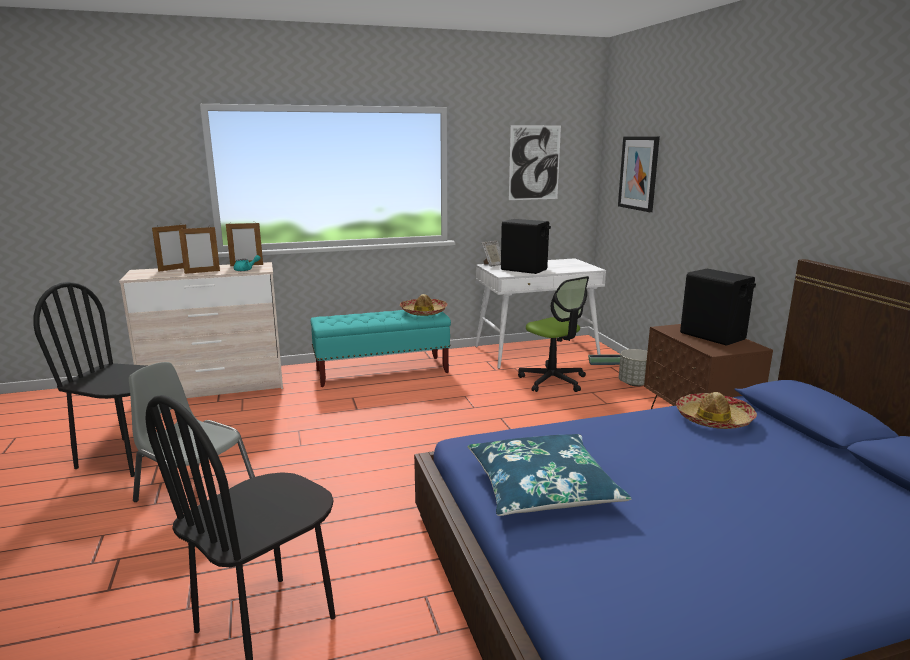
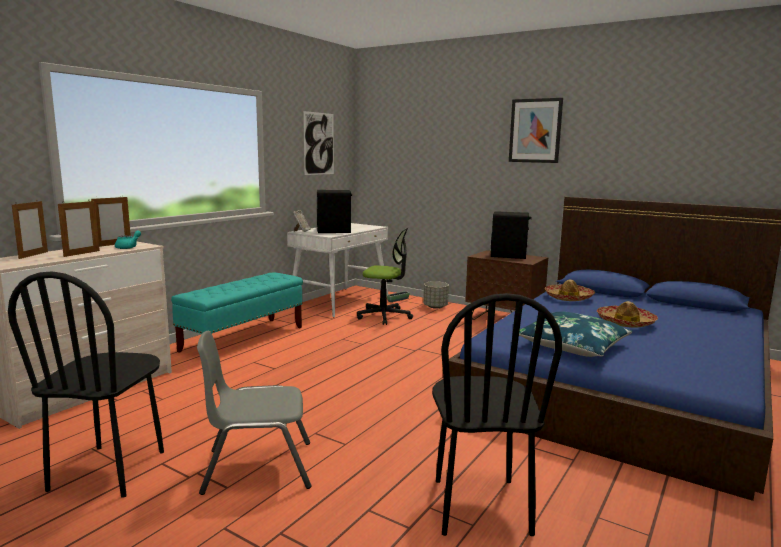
camera: 40 degrees left, 5 degrees down
black chair [33,282,146,477] -> black chair turned 60 degrees counterclockwise [8,272,164,498]
hat [400,294,447,316] -> hat moved to [597,301,658,328]
picture [618,136,660,212] -> picture moved to [509,98,563,163]

